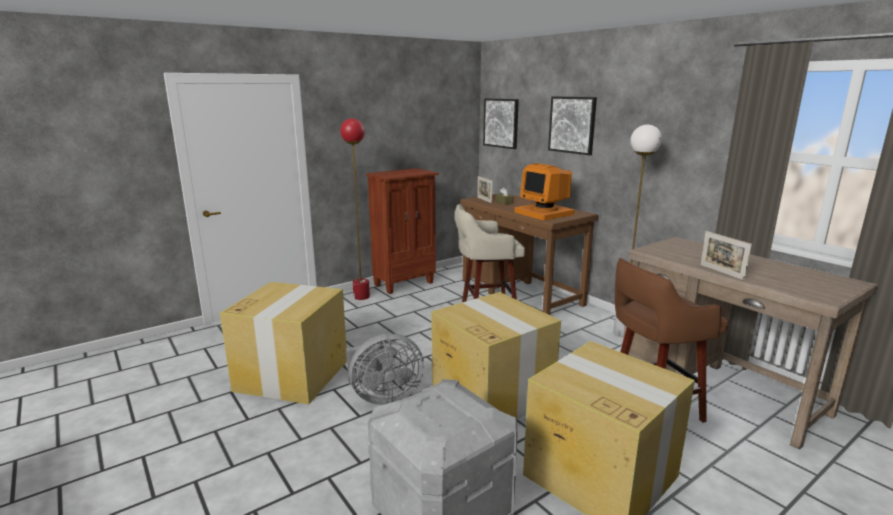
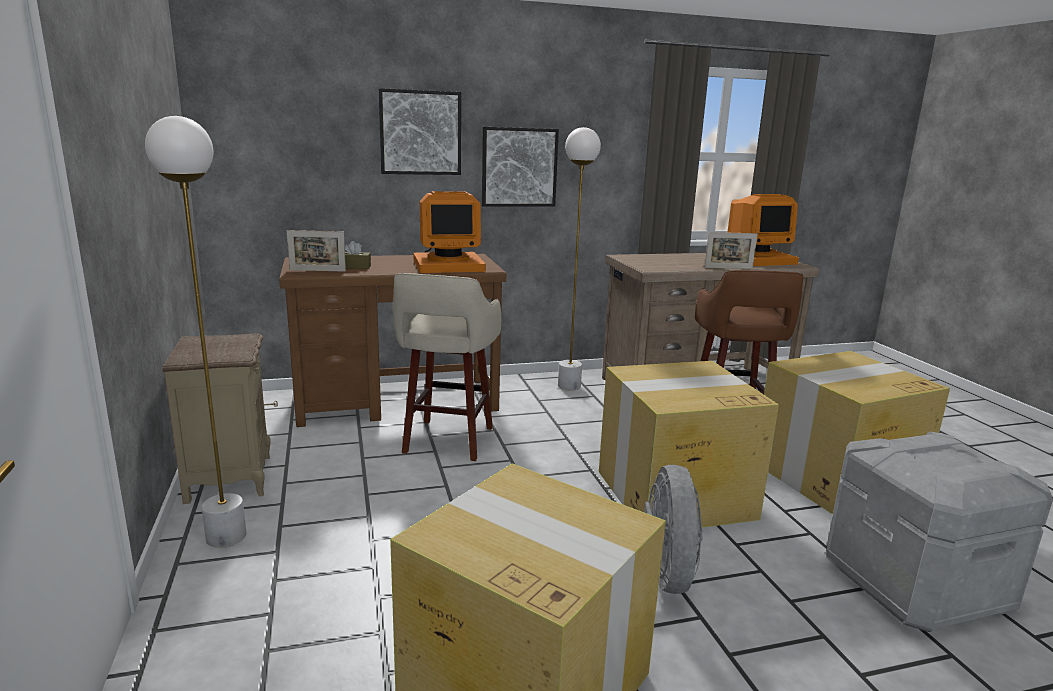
camera: 70 degrees left, 0 degrees up
red floor lamp [340,118,370,300] -> white floor lamp [145,116,246,548]
brown cabinet [366,168,439,294] -> beige nightstand [162,334,278,504]
picture [483,98,519,149] -> picture moved to [482,127,559,207]
none -> monitor [727,194,799,266]

